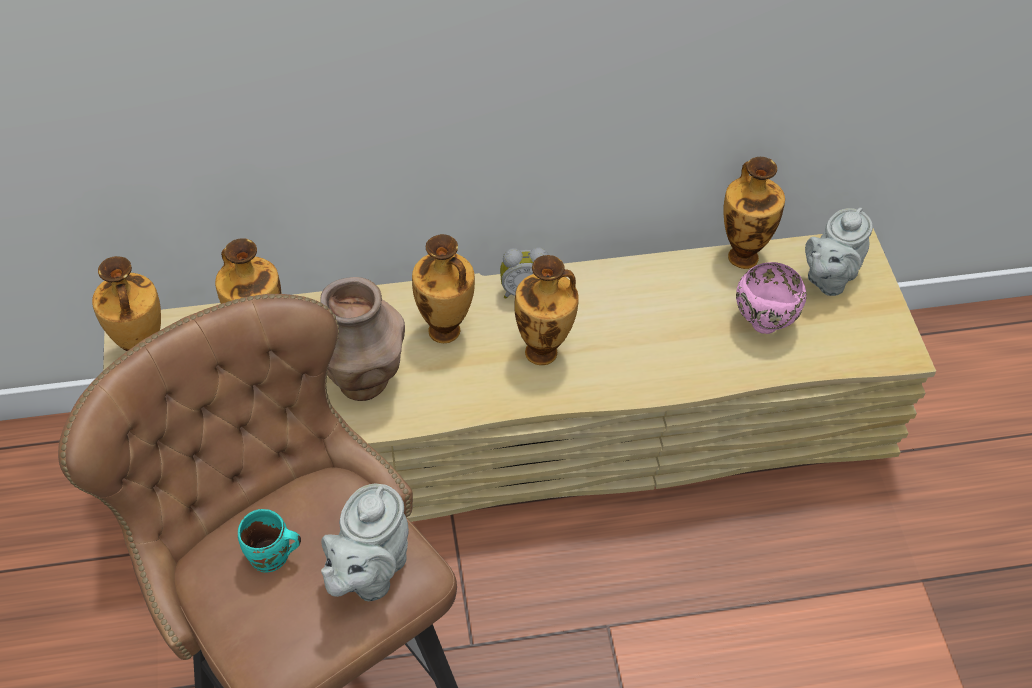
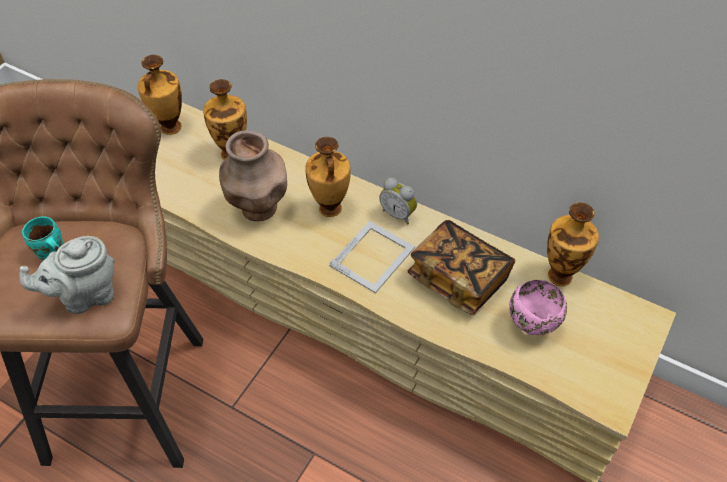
camera: 40 degrees right, 0 degrees up
vase [514,255,579,365] -> picture frame [329,221,415,293]
grey teapot [805,208,873,296] -> none
none -> book [408,220,515,315]

